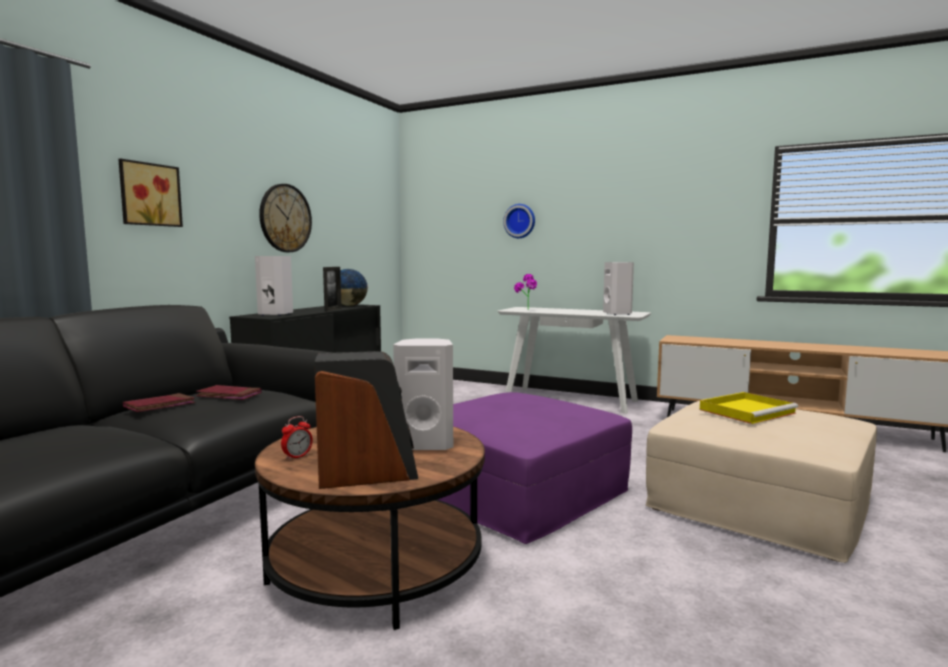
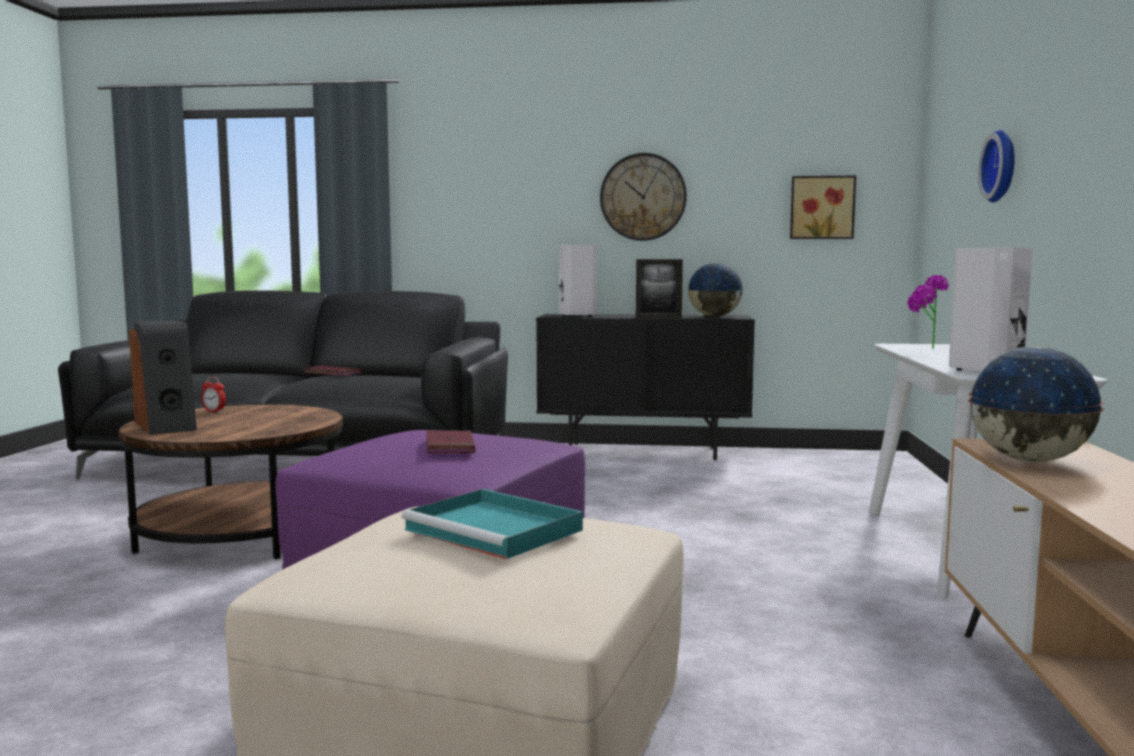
camera: 70 degrees right, 0 degrees up
picture [118,159,183,227] -> picture moved to [790,175,856,239]
red book [196,385,262,400] -> red book moved to [426,430,475,453]
white speaker [393,339,453,450] -> none
yellow tray [700,392,798,424] -> turquoise tray [402,489,583,560]
none -> globe [968,347,1104,462]

